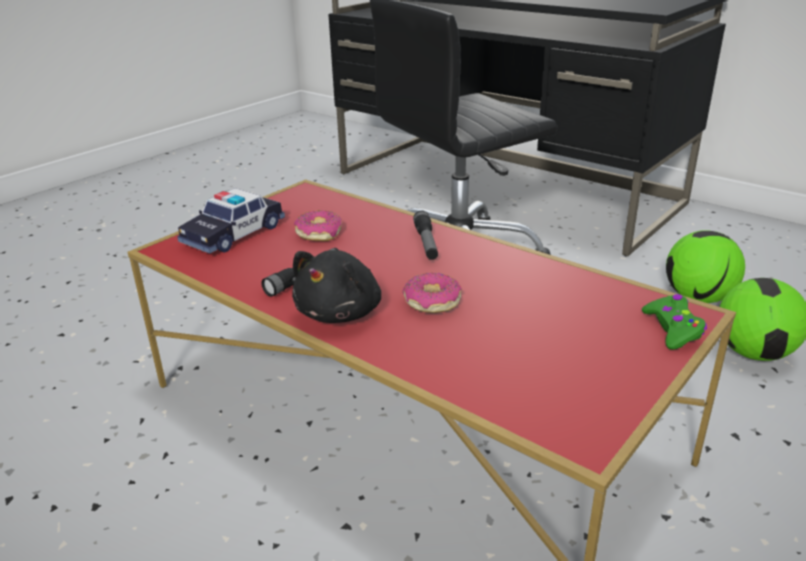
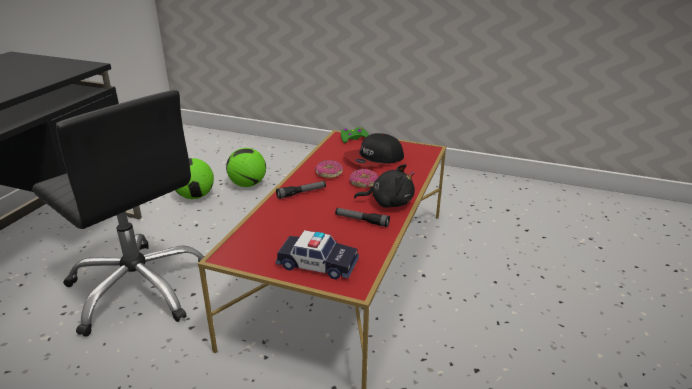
camera: 110 degrees left, 0 degrees up
donut [294,210,342,241] -> donut moved to [315,160,343,178]
none -> cap [344,133,404,166]

